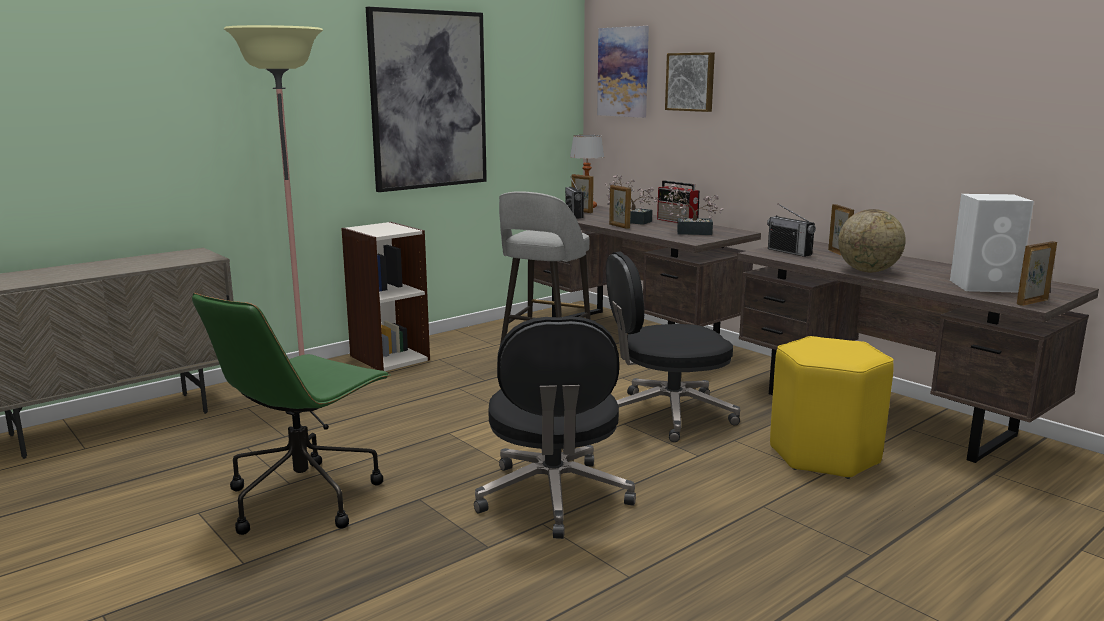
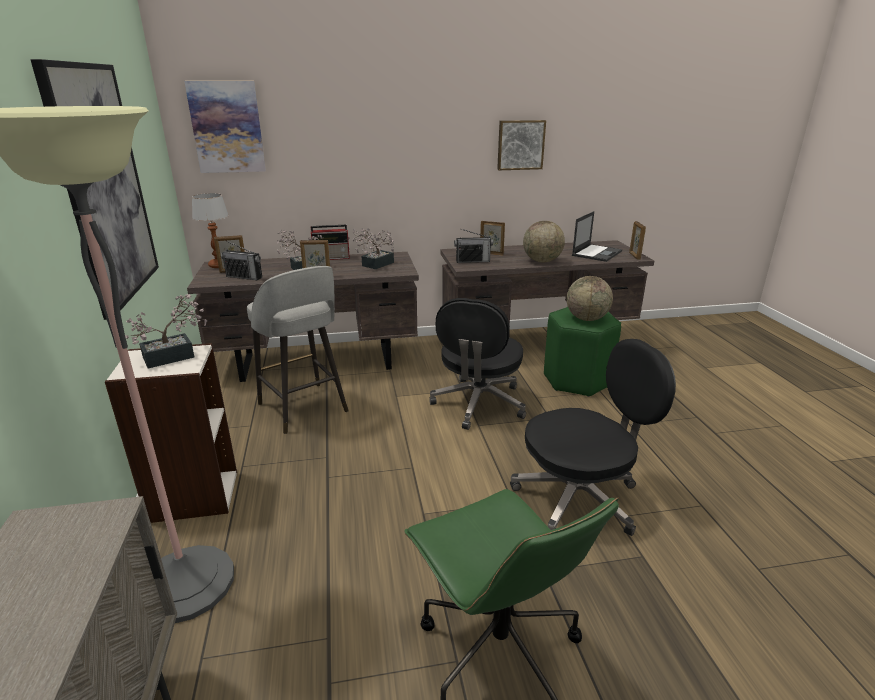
camera: 60 degrees left, 10 degrees up
black office chair [474,316,636,539] -> black office chair turned 45 degrees counterclockwise [510,339,676,536]
picture [665,52,715,112] -> picture moved to [497,120,546,170]
yellow stool [770,336,894,479] -> green stool [544,307,621,397]
white speaker [950,194,1034,293] -> laptop [572,211,622,262]
none -> potted plant [125,294,207,369]
none -> globe [566,276,613,321]

